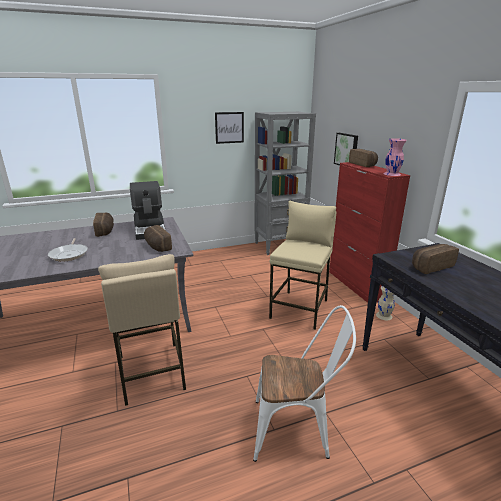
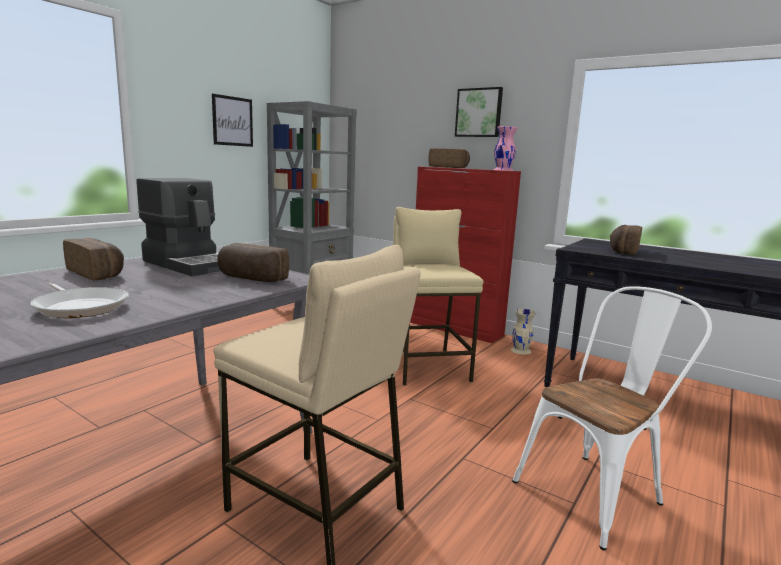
camera: 35 degrees left, 10 degrees down
picture [334,133,358,166] -> picture moved to [455,87,503,137]

